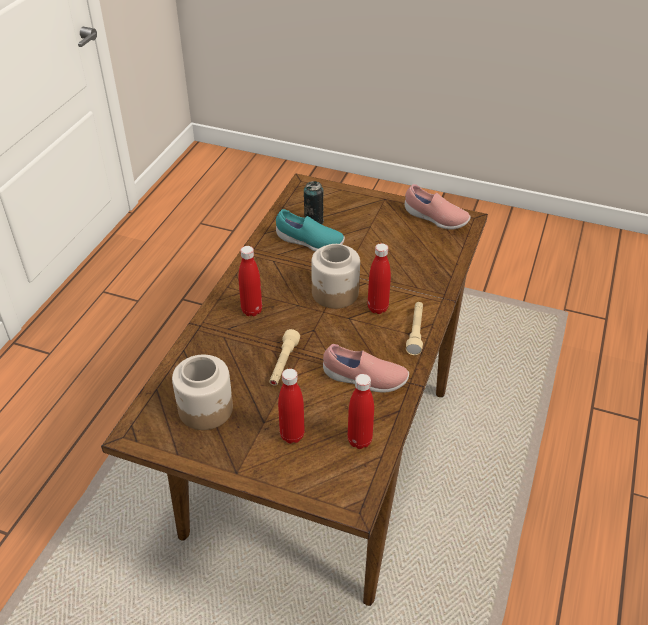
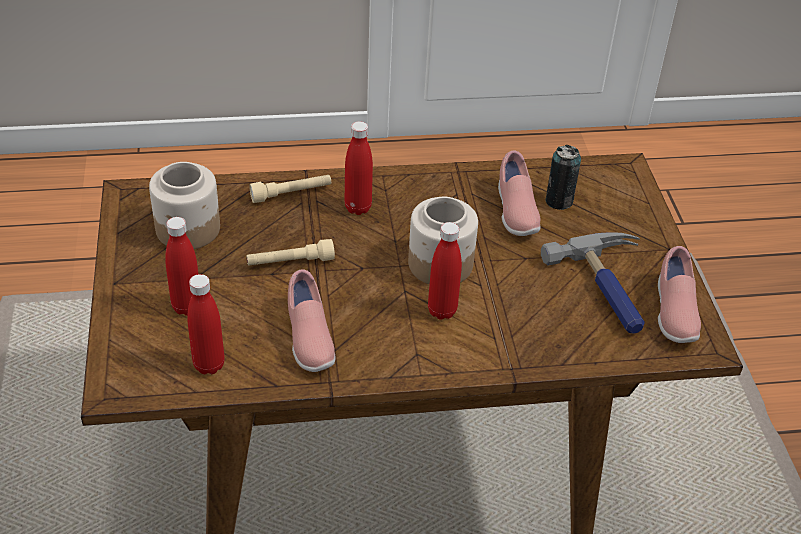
camera: 60 degrees right, 0 degrees up
turquoise shoe [276,209,345,251] -> pink shoe [498,151,540,236]
beige flashlight [406,302,423,355] -> beige flashlight moved to [249,175,331,203]
none -> hammer [541,232,645,333]

